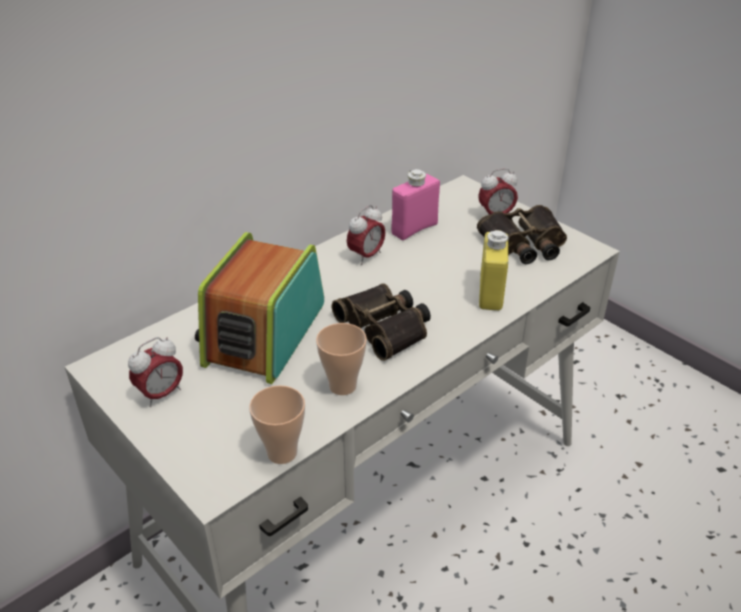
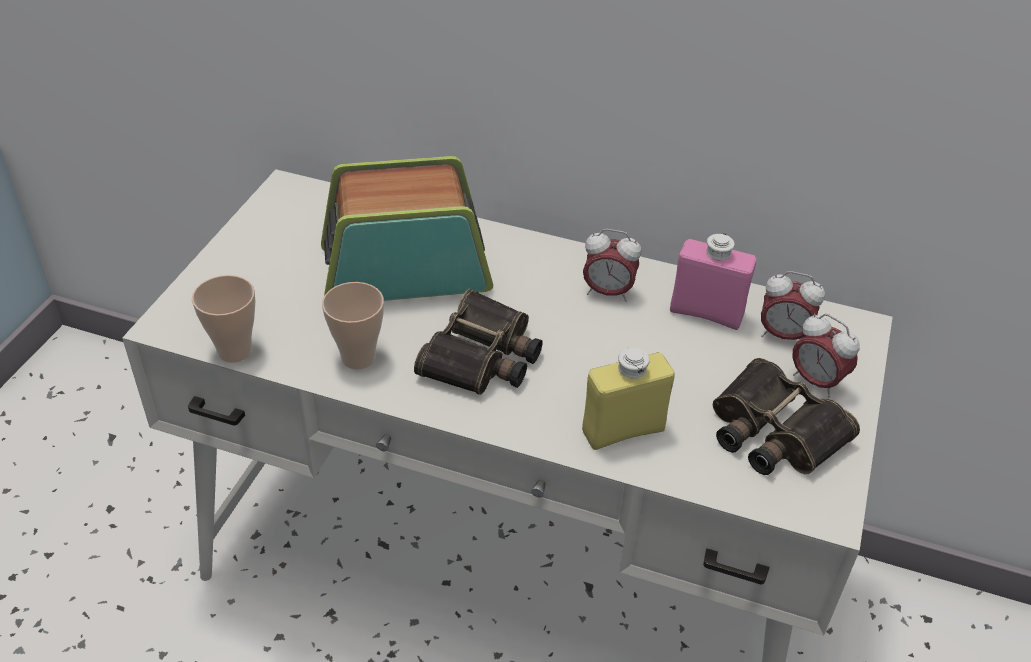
camera: 60 degrees right, 5 degrees up
alarm clock [128,337,183,407] -> alarm clock moved to [761,271,825,340]

